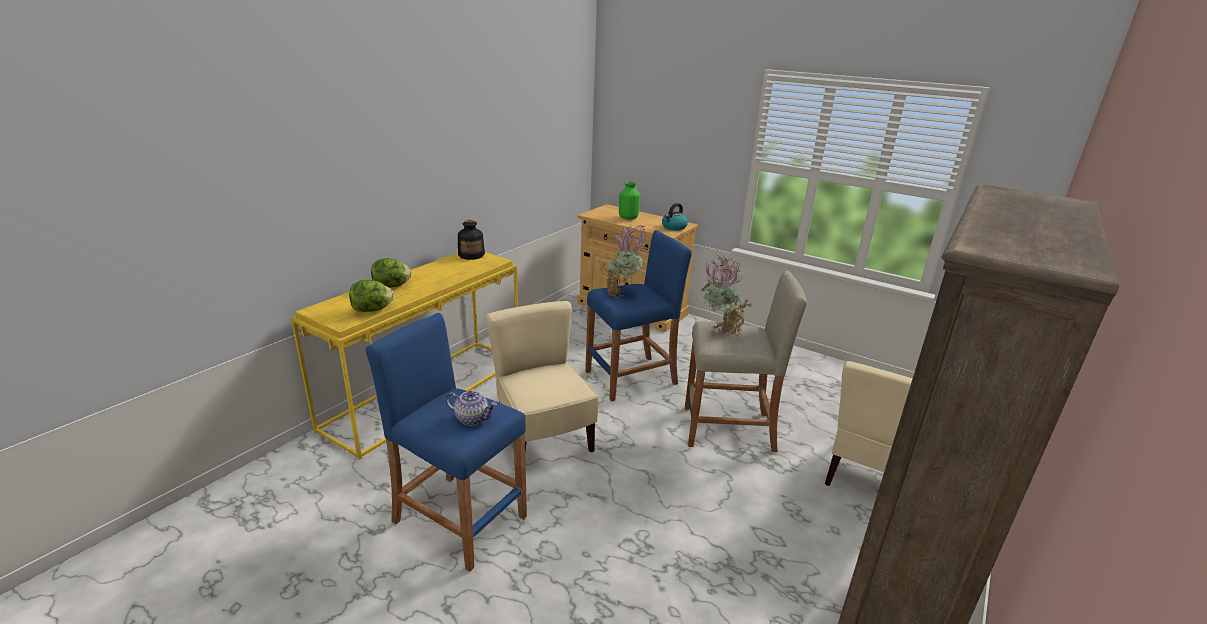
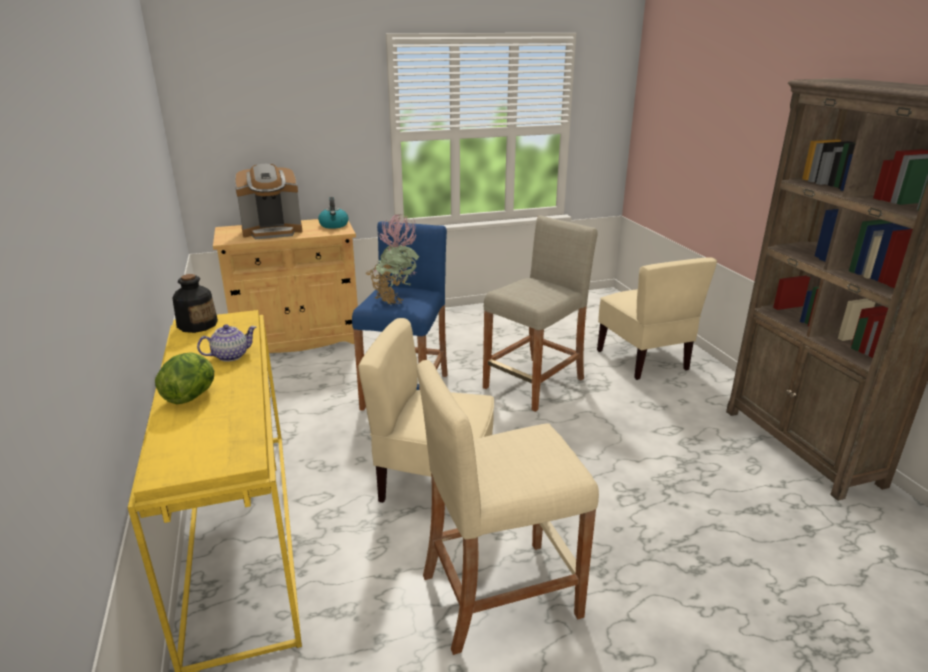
camera: 50 degrees left, 0 degrees up
lettuce [349,280,394,312] -> none
blue stool [366,313,527,572] -> beige stool [417,360,599,655]
teapot [446,391,497,426] -> teapot moved to [197,324,256,362]
green vase [619,182,640,220] -> coffee machine [235,164,302,239]
potted plant [702,254,752,336] -> none

